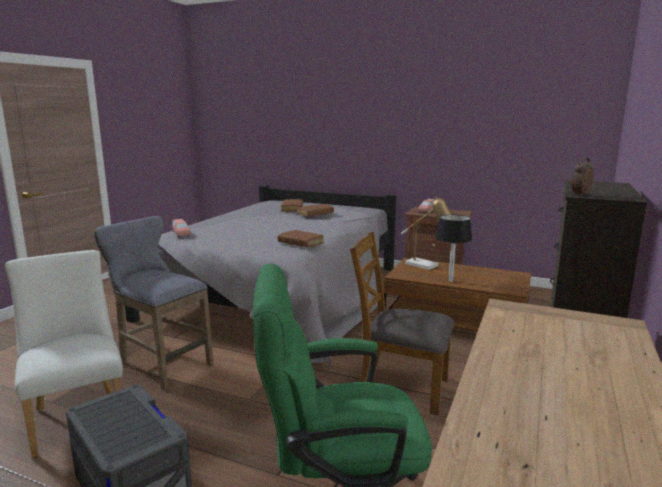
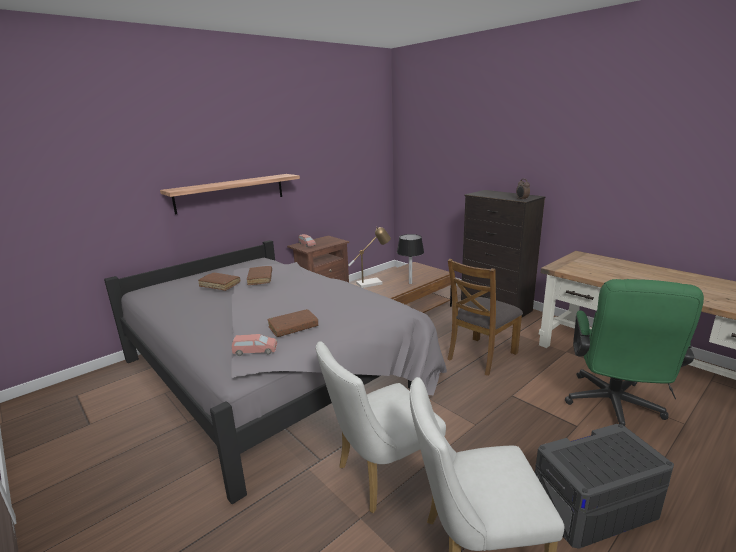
camera: 65 degrees left, 5 degrees up
grey stool [94,216,214,390] -> white chair [316,341,446,513]
brown book [277,230,324,247] -> brown book moved to [267,309,318,337]
none -> shelf [160,174,300,215]

